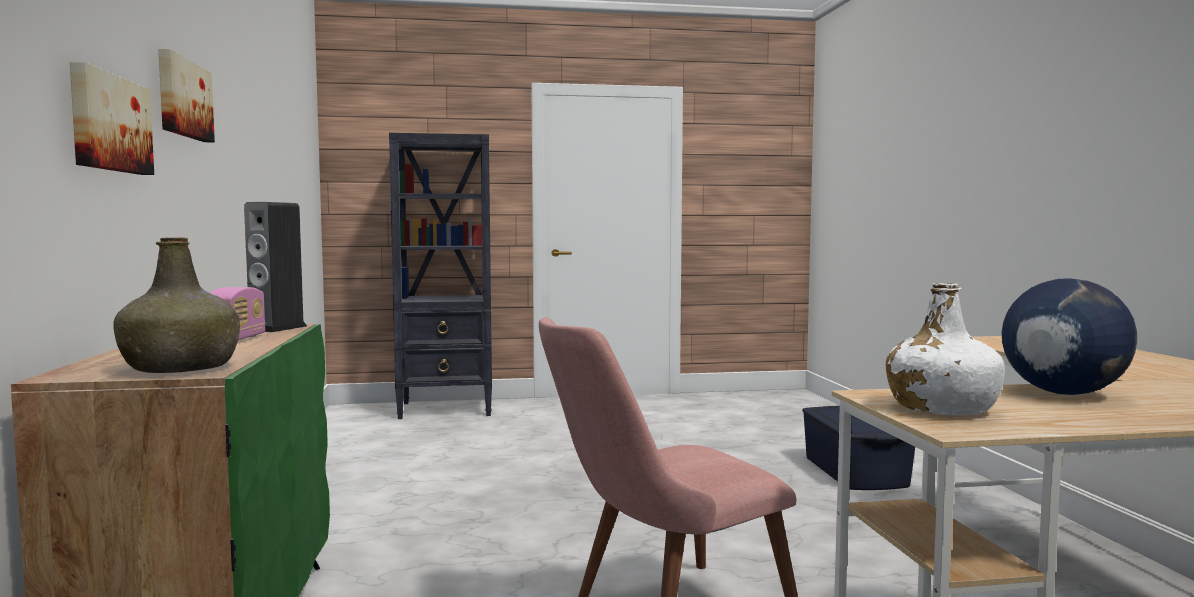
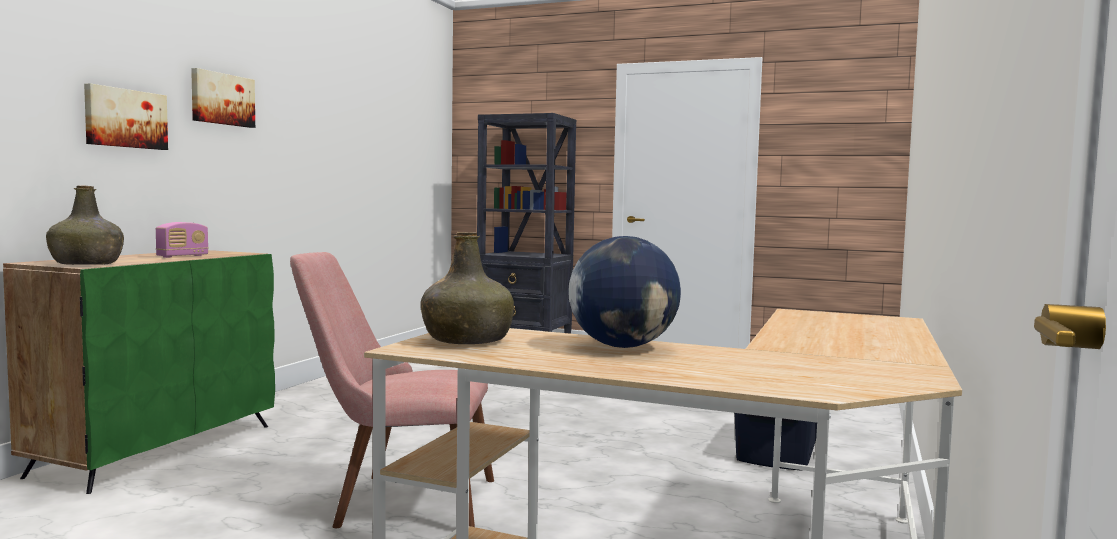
camera: 30 degrees right, 0 degrees up
speaker [244,202,307,332] -> none
white bottle [886,283,1005,416] -> green bottle [421,232,514,344]

